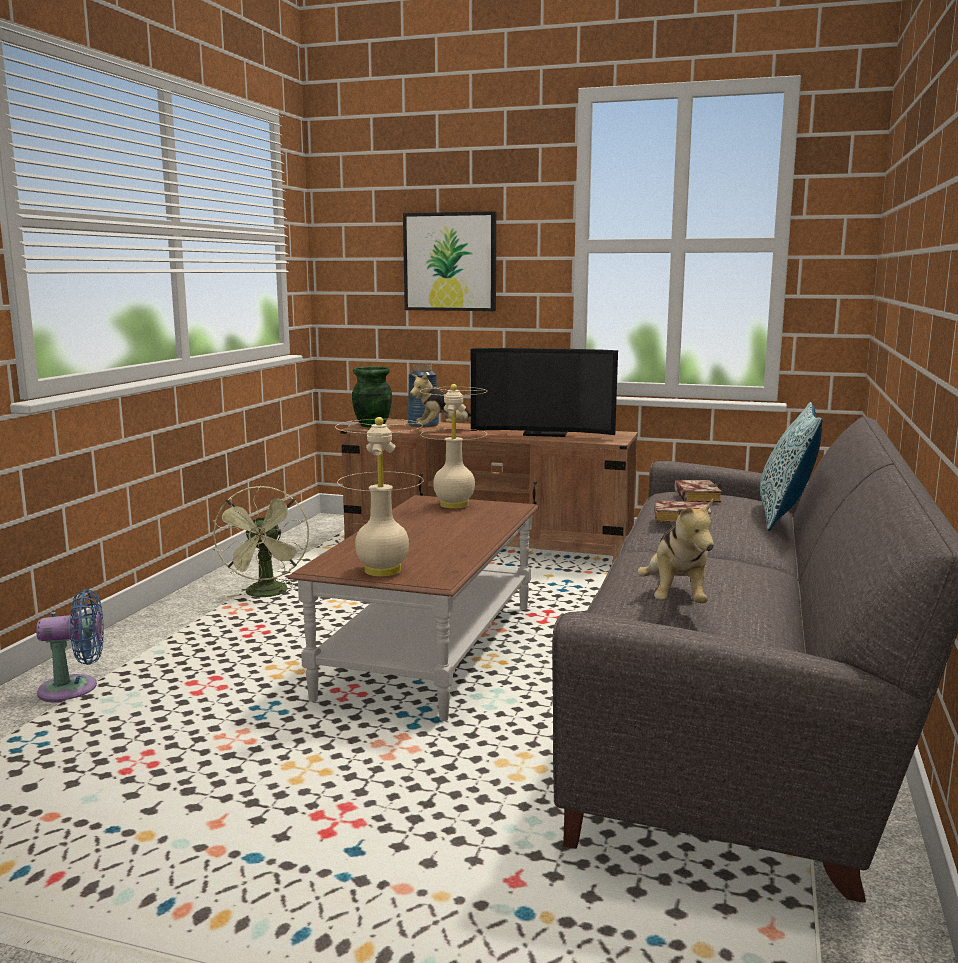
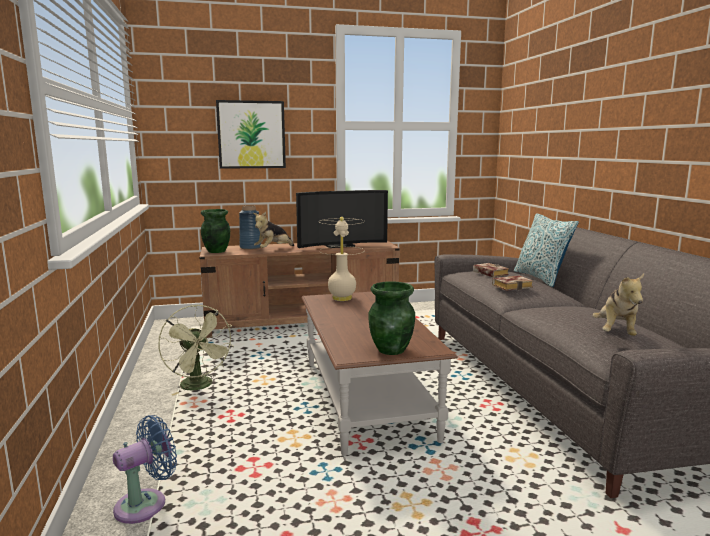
camera: 30 degrees left, 0 degrees up
beige table lamp [335,417,424,576] -> green vase [369,281,415,355]
plush toy [637,499,714,603] -> plush toy turned 45 degrees clockwise [593,274,644,336]

